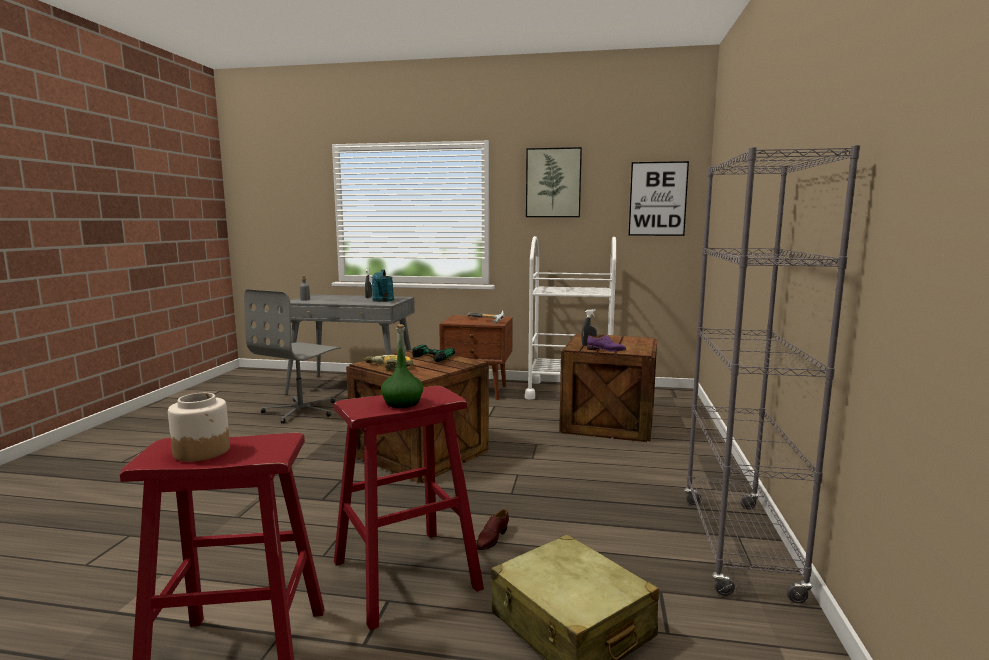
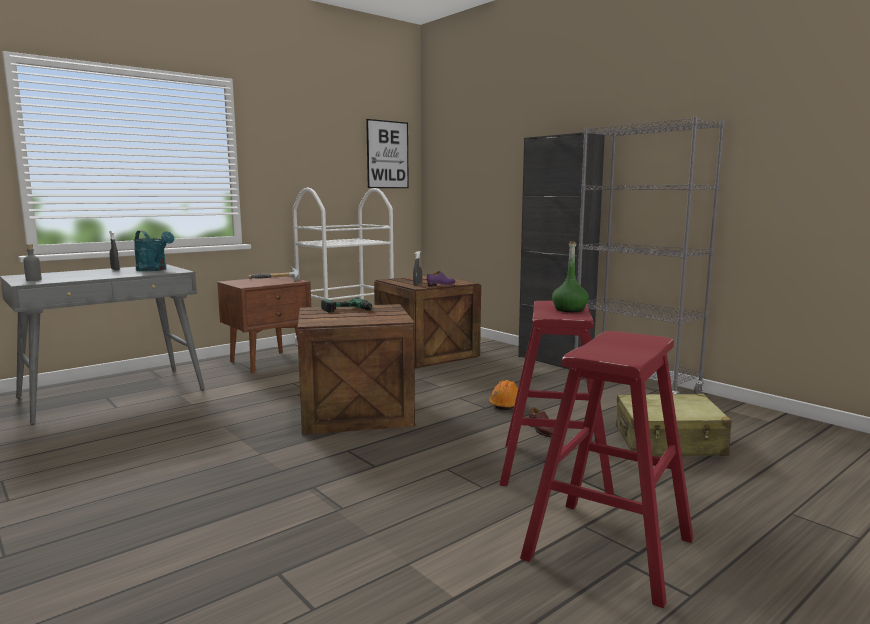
camera: 50 degrees left, 0 degrees up
jar [168,393,230,462] -> none
grey office chair [244,289,341,424] -> none
power drill [364,355,414,371] -> none
picture [526,147,582,217] -> none
none -> orange hard hat [489,380,518,410]
none -> black cabinet [518,132,605,369]

